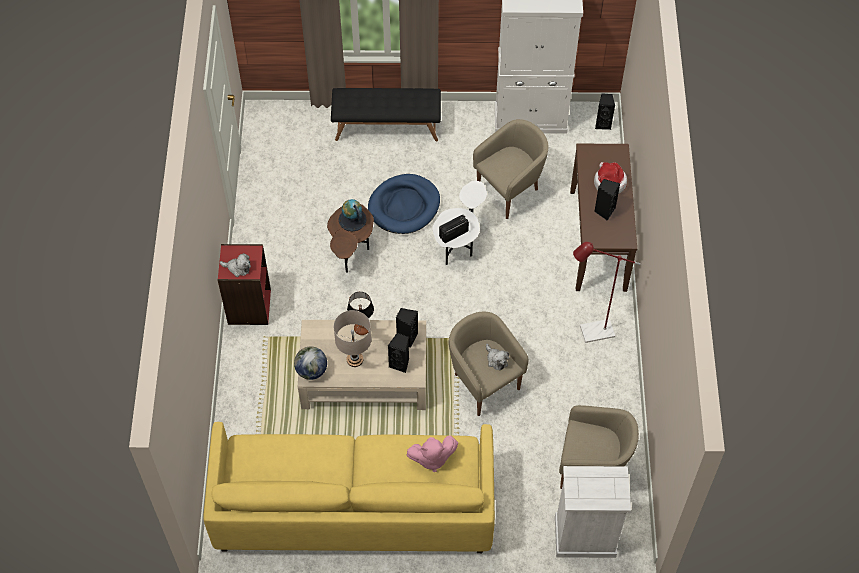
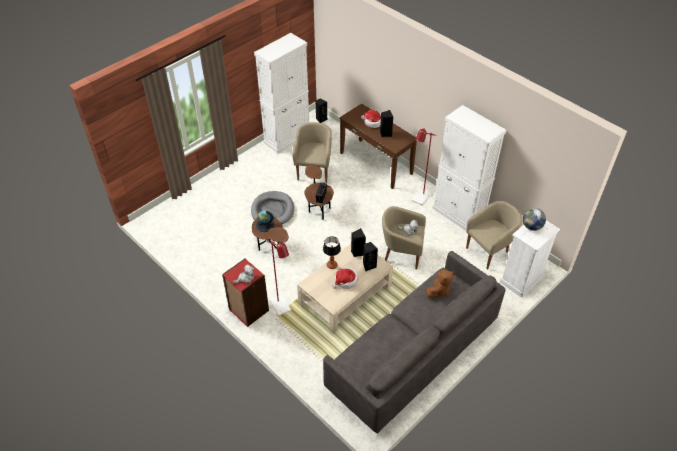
camera: 45 degrees left, 10 degrees down
yellow sofa [203,422,495,553] -> grey sofa [323,251,506,434]
globe [294,347,327,380] -> globe moved to [523,208,546,231]
black bench [331,88,441,141] -> none
beige table lamp [334,310,371,367] -> hat [332,267,358,289]
blue dog bed [368,174,440,234] -> grey dog bed [251,191,294,224]
pink plush toy [406,435,458,472] -> brown plush toy [426,269,454,298]
white side table [432,181,487,265] -> brown side table [304,165,334,220]
none -> red floor lamp [266,240,291,316]
none -> white cabinet [432,105,506,231]

